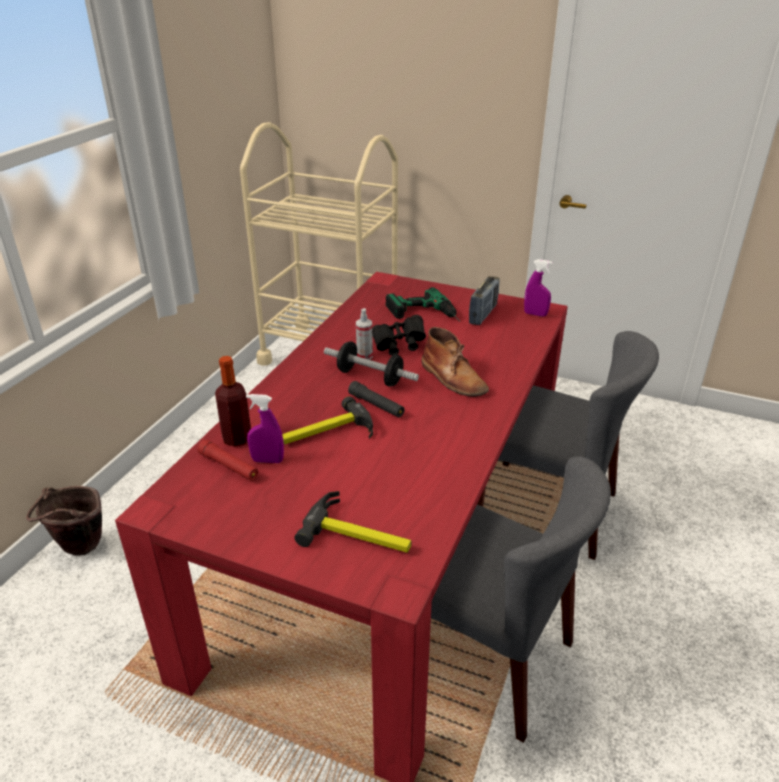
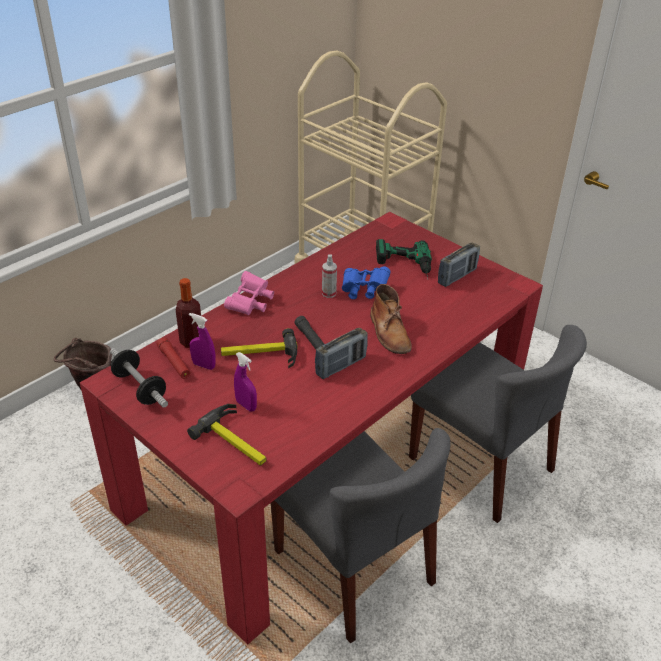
camera: 20 degrees right, 5 degrees up
dumbbell [324,341,419,387] -> dumbbell moved to [110,348,168,408]
black binoculars [372,315,426,356] -> blue binoculars [342,266,390,299]
purple spray bottle [524,259,553,316] -> purple spray bottle moved to [234,352,257,411]
none -> pink binoculars [224,271,274,315]
none -> radio [315,328,368,379]

